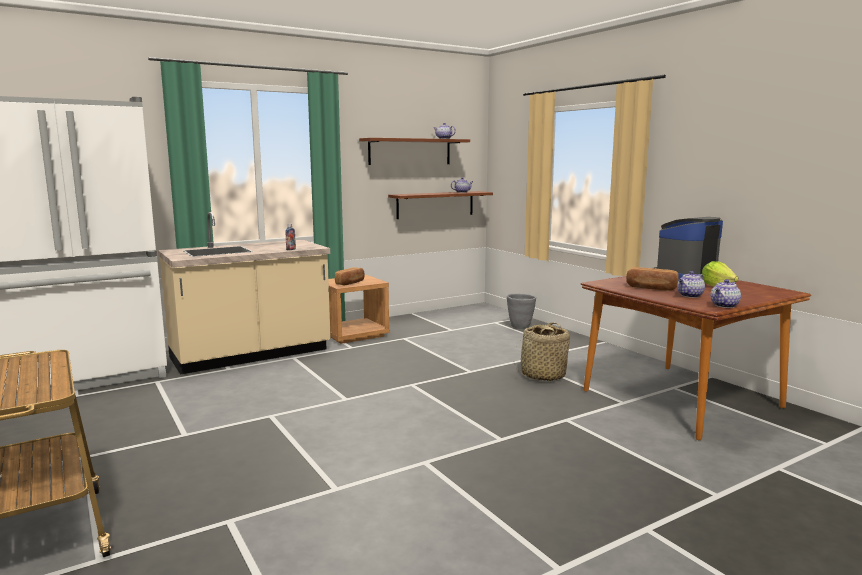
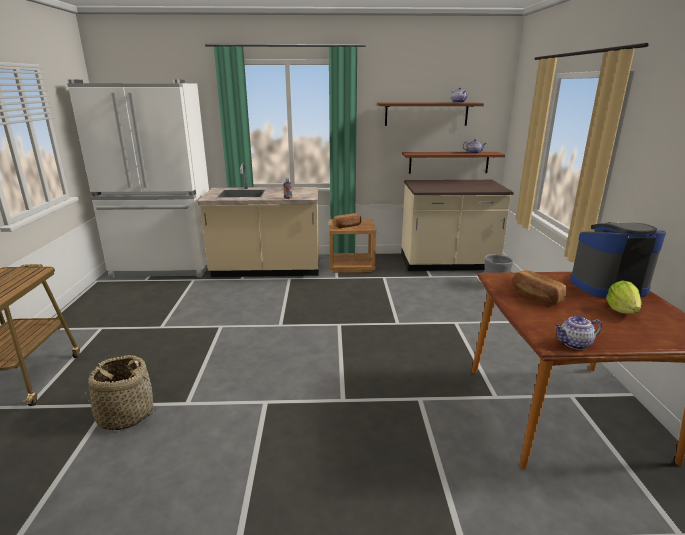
camera: 30 degrees right, 10 degrees up
basket [516,322,570,381] -> basket moved to [85,355,156,430]
teapot [677,271,705,298] -> none
none -> beige counter [401,180,514,271]

